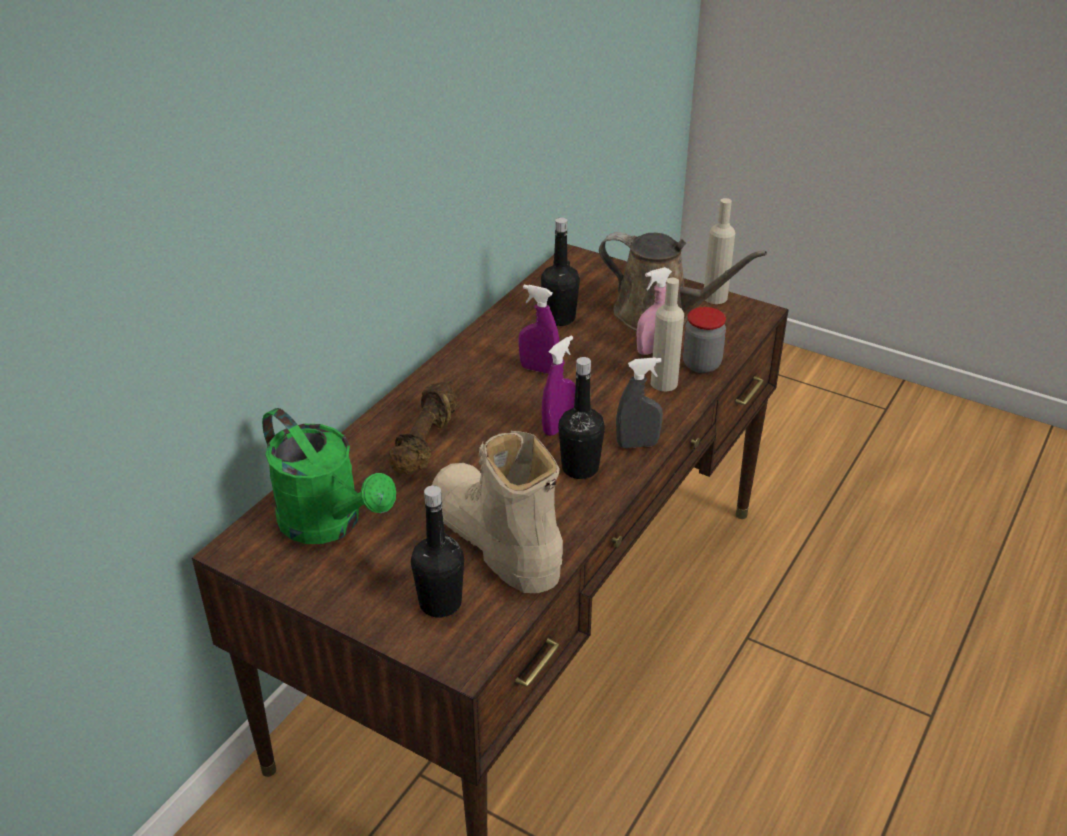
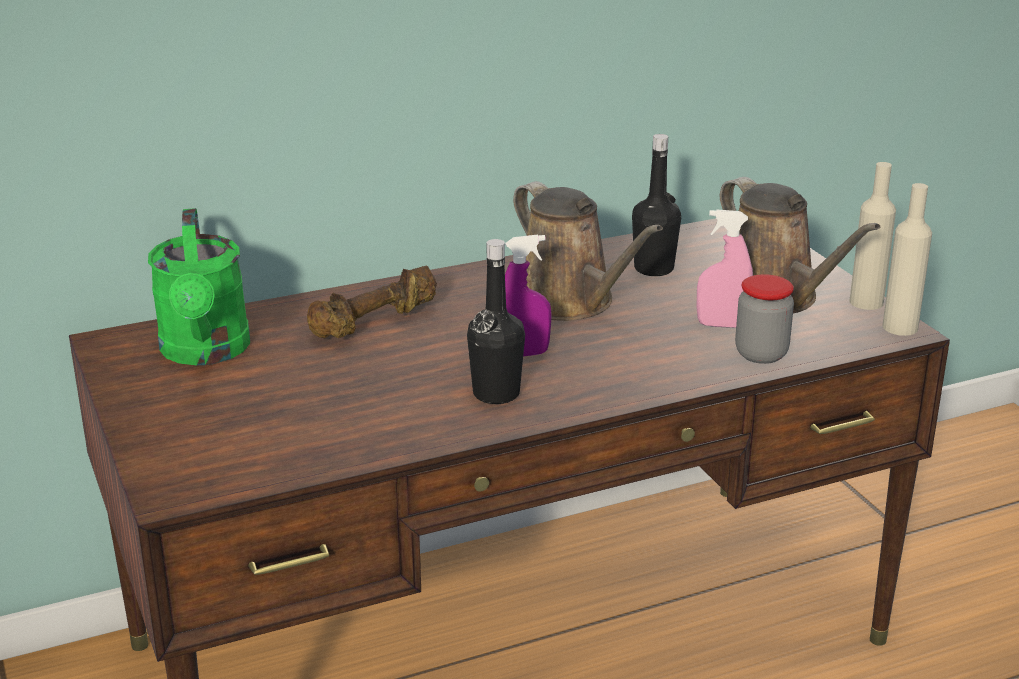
camera: 35 degrees right, 10 degrees down
black bottle [411,485,464,618] -> none
beige boot [432,431,563,593] -> none
purple spray bottle [518,285,559,374] -> brown watering can [513,181,663,321]
grey spray bottle [616,357,663,448] -> none
beige bottle [651,278,684,391] -> beige bottle moved to [882,183,932,336]

